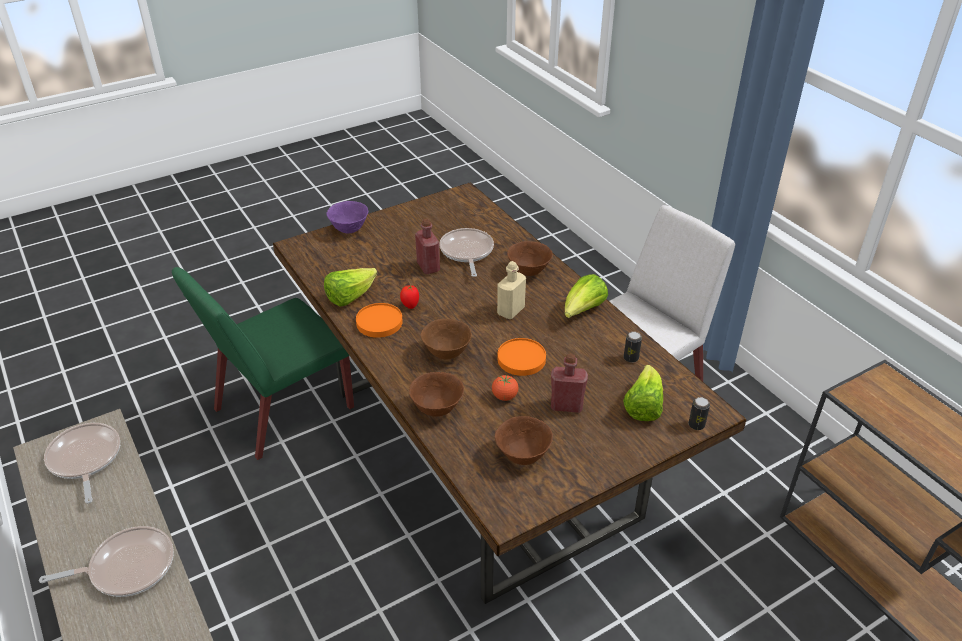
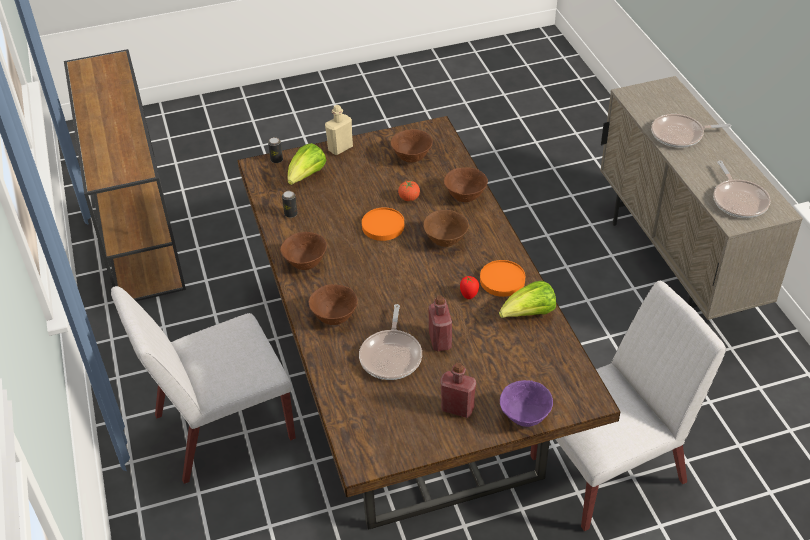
camera: 165 degrees left, 5 degrees up
green chair [172,267,354,460] -> white chair [530,281,726,531]
beige bottle [497,261,526,319] -> beige bottle moved to [325,105,353,155]
red bottle [551,354,588,413] -> red bottle moved to [440,363,476,418]
lettuce [565,274,608,318] -> brown bowl [280,232,327,270]

